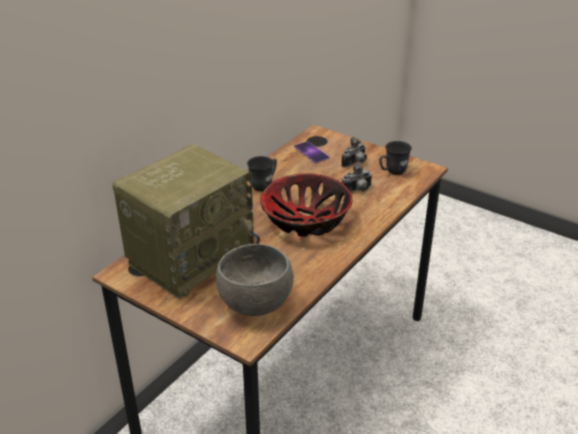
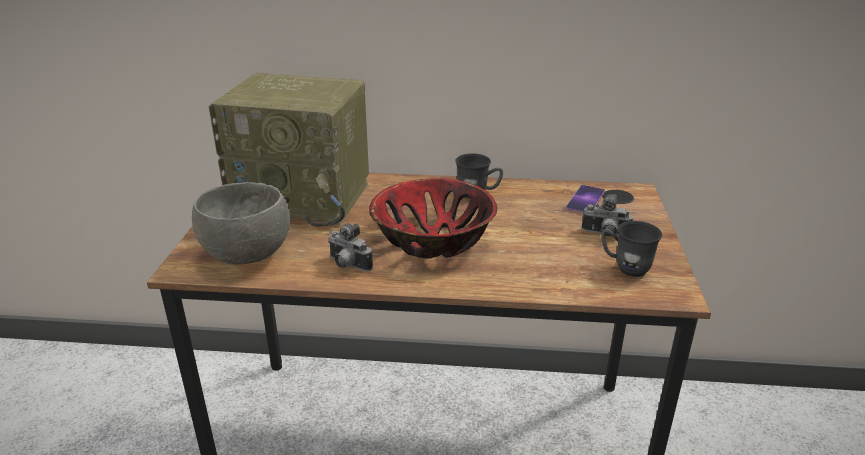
camera: 60 degrees right, 5 degrees down
camera [342,162,373,192] -> camera moved to [328,223,373,271]

